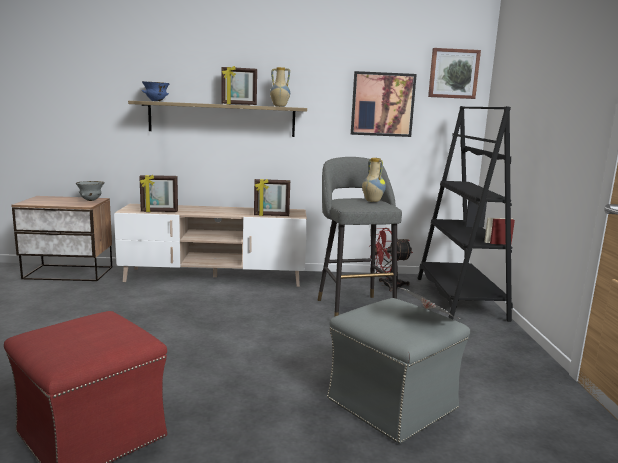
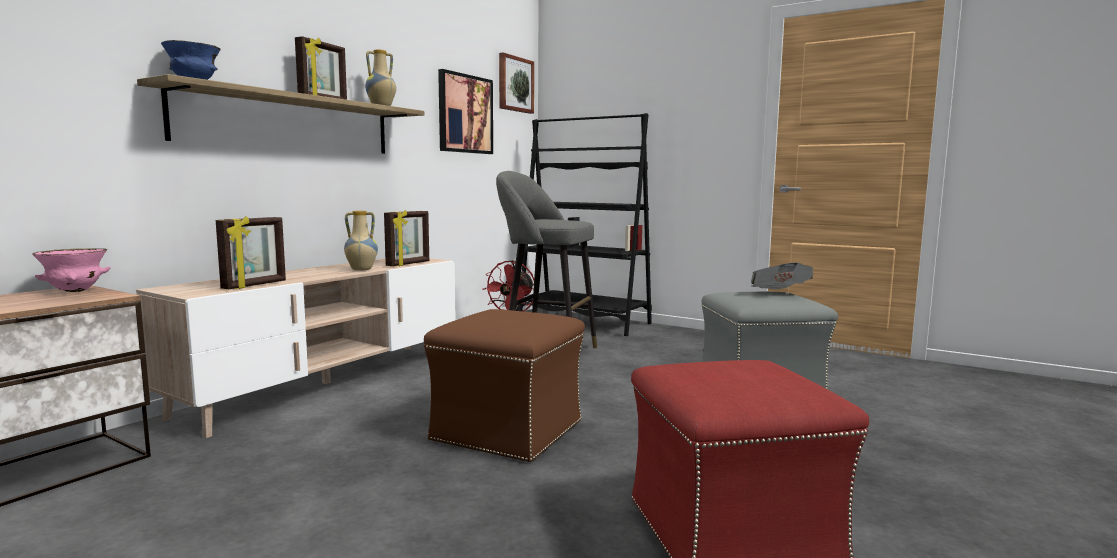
camera: 55 degrees left, 5 degrees down
grey bowl [76,181,105,201] -> pink bowl [32,248,111,292]
vase [362,158,386,202] -> vase moved to [344,211,378,271]
none -> brown ottoman [424,309,585,463]

